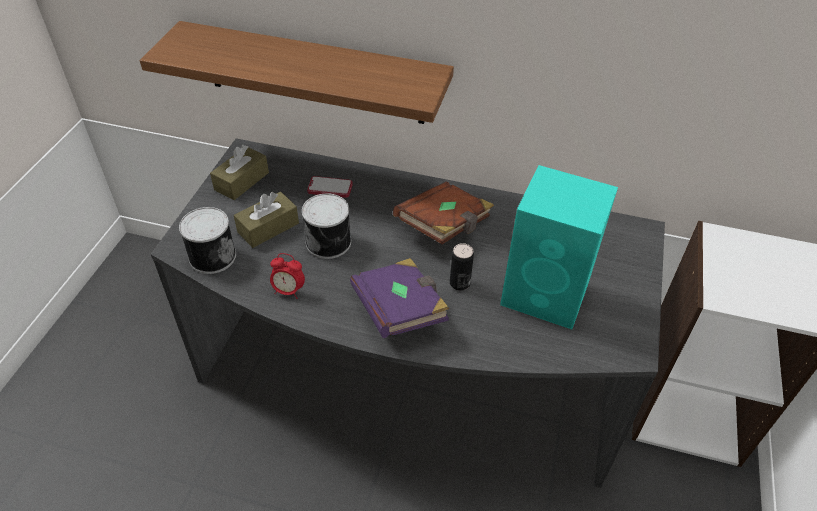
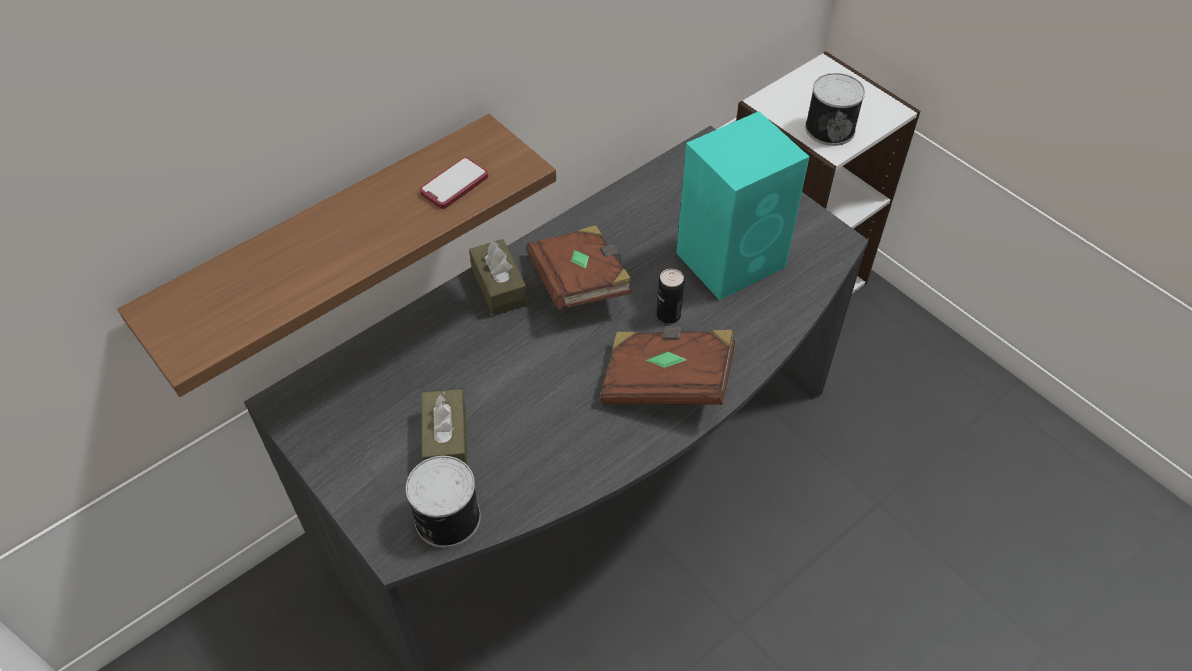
camera: 55 degrees left, 5 degrees up
brown tissue box [210,145,269,200] -> brown tissue box moved to [469,239,528,316]
alarm clock [270,253,305,299] -> none
can [302,193,351,259] -> can moved to [805,73,865,146]
phone [307,176,353,198] -> phone moved to [420,157,488,209]
purple book [350,258,449,338] -> brown book [600,325,735,405]

